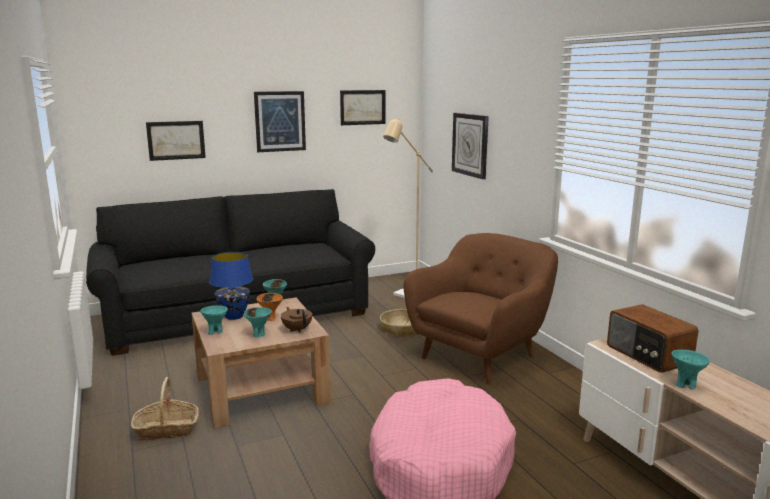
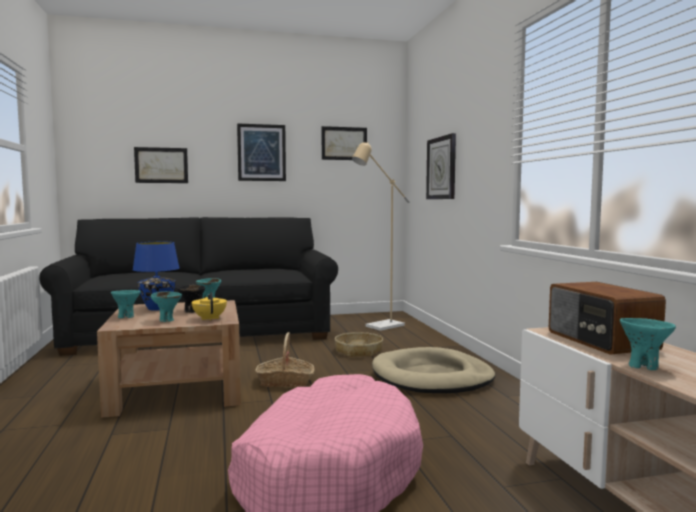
camera: 10 degrees right, 10 degrees down
basket [131,377,199,441] -> basket moved to [255,332,315,387]
orange bowl [257,293,283,321] -> black bowl [177,284,205,313]
brown teapot [281,307,312,333] -> yellow teapot [191,292,227,321]
brown armchair [403,233,558,385] -> beige dog bed [372,347,495,393]

